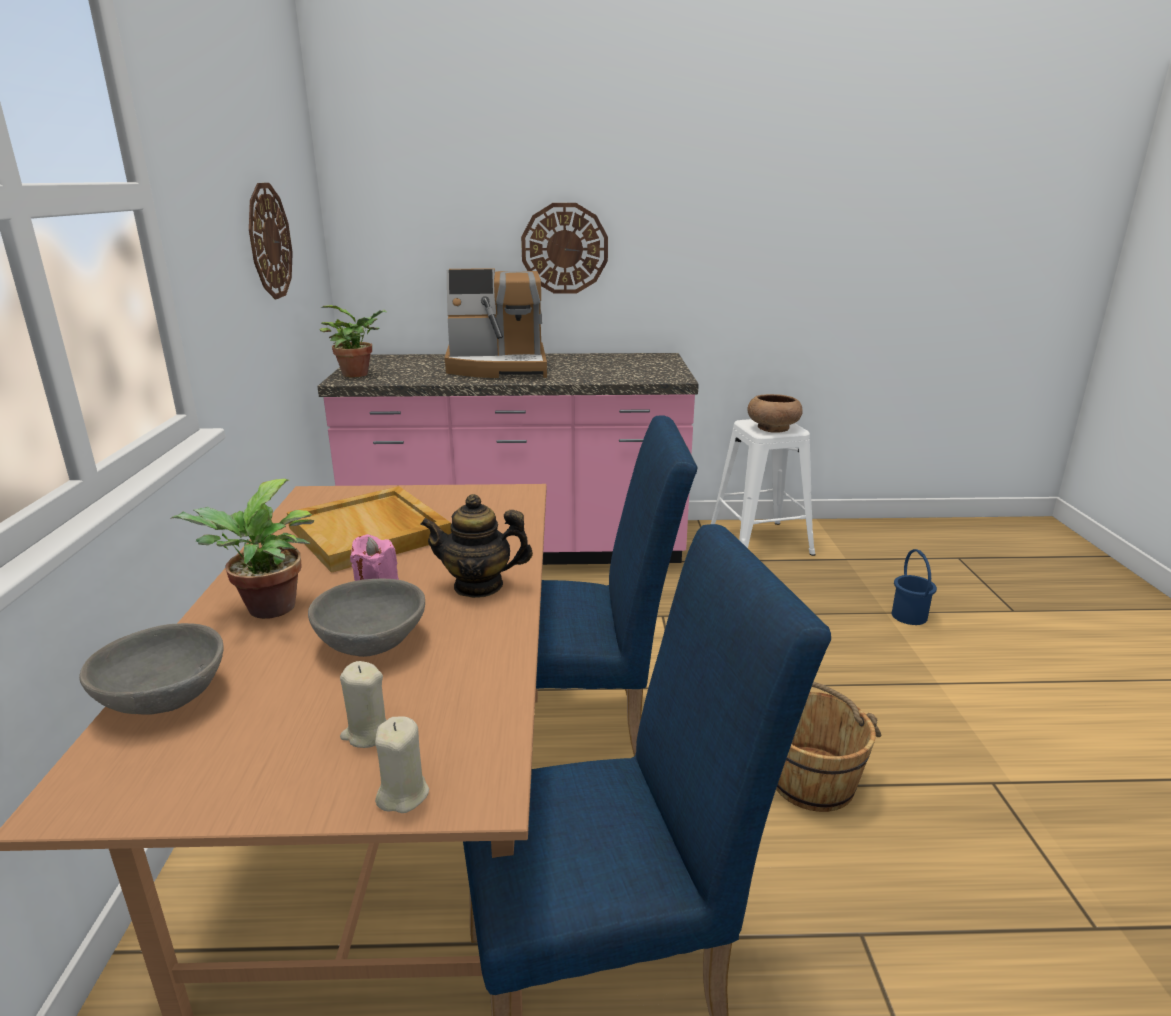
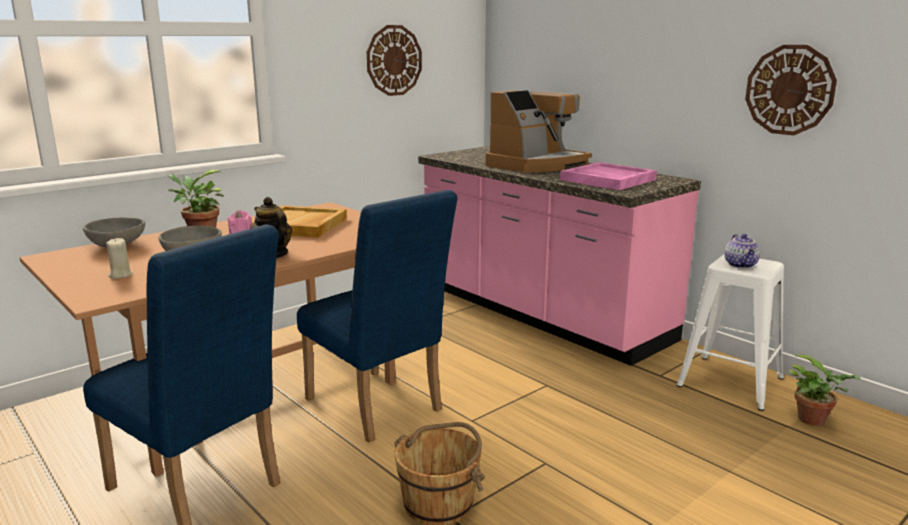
camera: 50 degrees right, 5 degrees down
potted plant [319,305,387,378] -> potted plant moved to [789,355,861,426]
beige candle [375,716,429,813] -> none
coffee machine [445,268,547,378] -> coffee machine turned 90 degrees counterclockwise [486,90,592,173]
wall clock [521,203,608,294] -> wall clock moved to [745,45,837,135]
brown bowl [747,394,803,433] -> teapot [724,234,760,269]
blue bucket [892,549,937,625] -> none
none -> pink tray [560,162,657,190]

